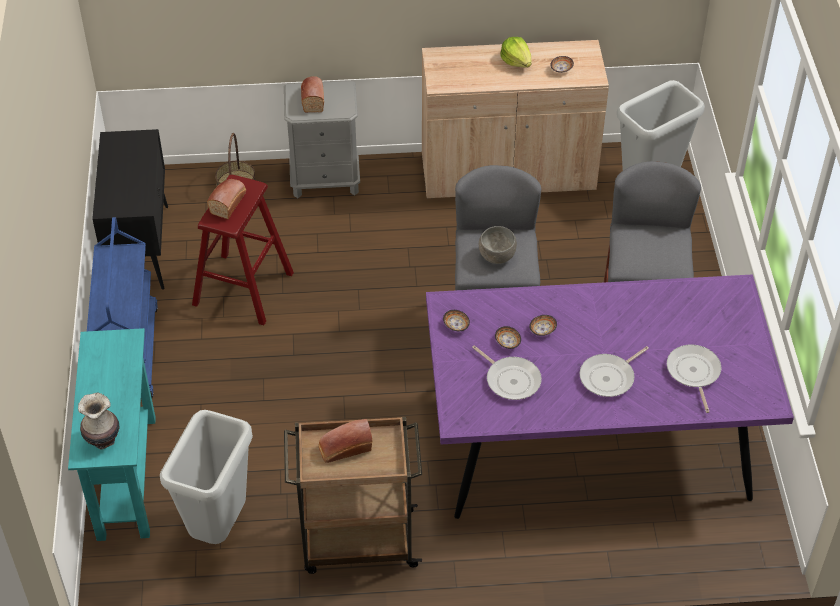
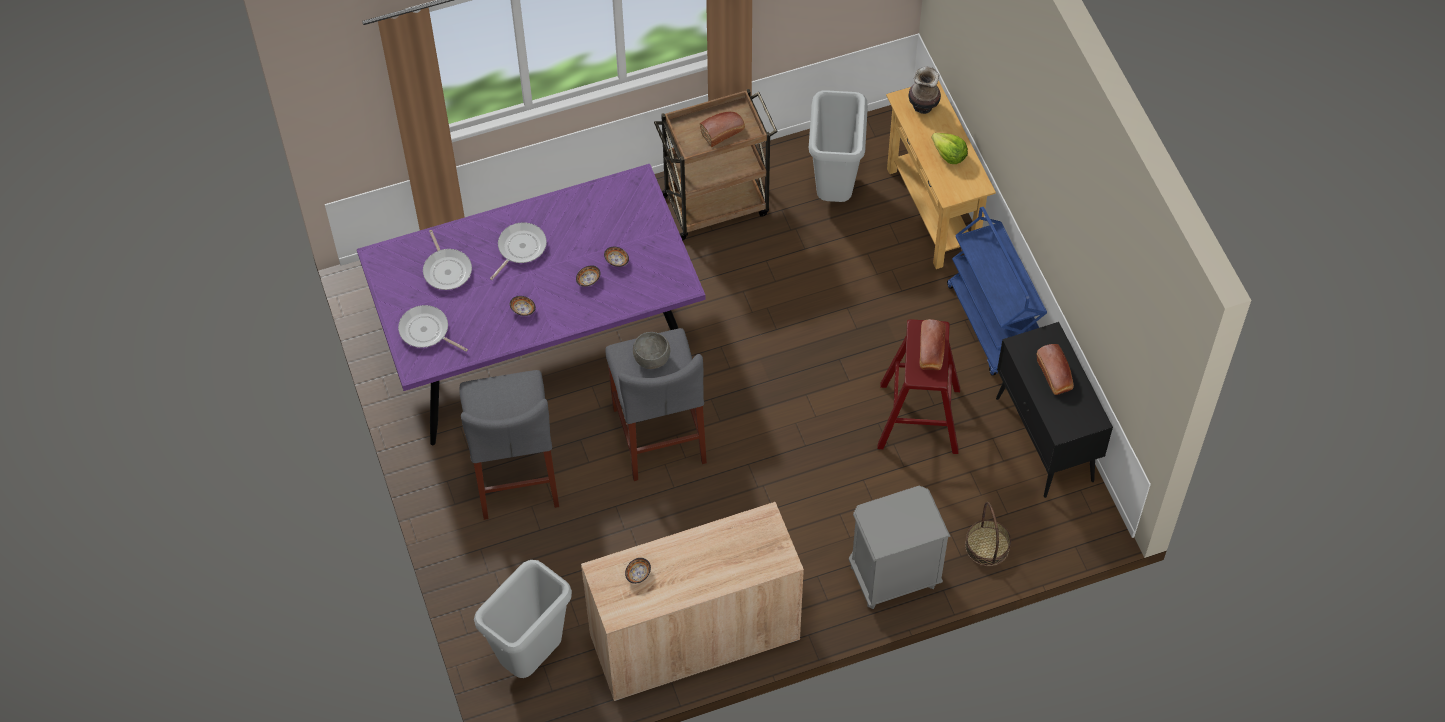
camera: 165 degrees right, 10 degrees up
turquoise console table [68,328,156,541] -> beige console table [886,80,996,269]
bread [301,76,324,113] -> bread moved to [1037,344,1074,395]
bowl [443,310,470,331] -> bowl moved to [510,296,536,316]
frying pan [472,346,542,400] -> frying pan moved to [398,305,468,352]
lettuce [500,37,532,68] -> lettuce moved to [931,133,968,164]

